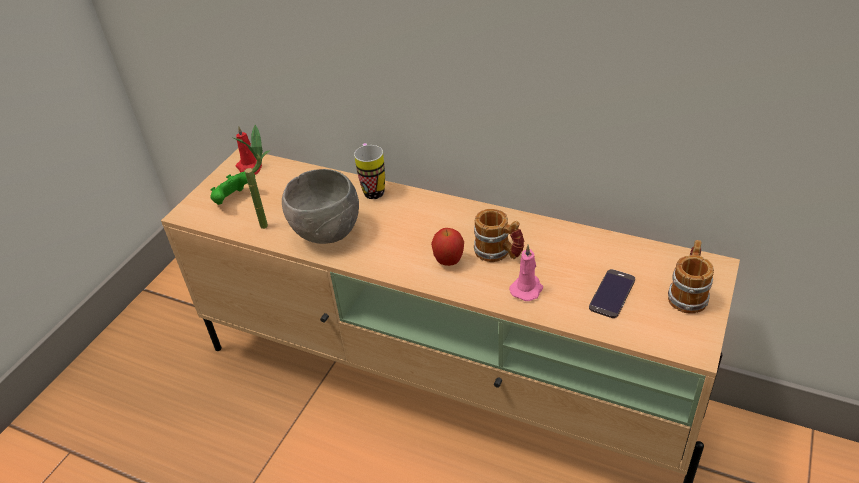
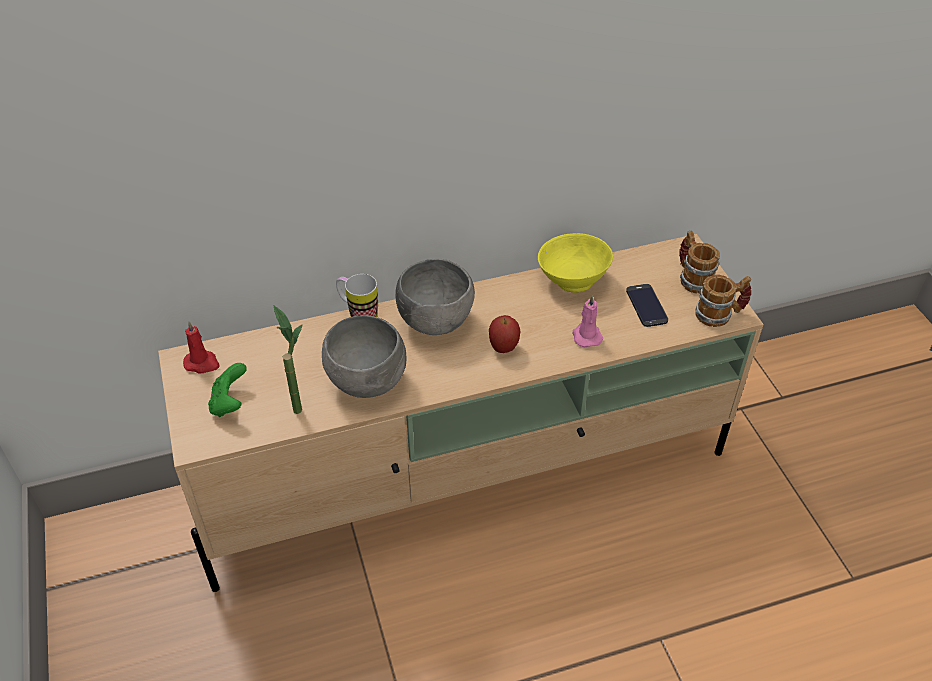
camera: 45 degrees left, 5 degrees up
mug [474,209,524,262] -> mug moved to [695,275,751,327]
none -> grey bowl [395,258,475,335]
none -> yellow bowl [538,233,613,293]

